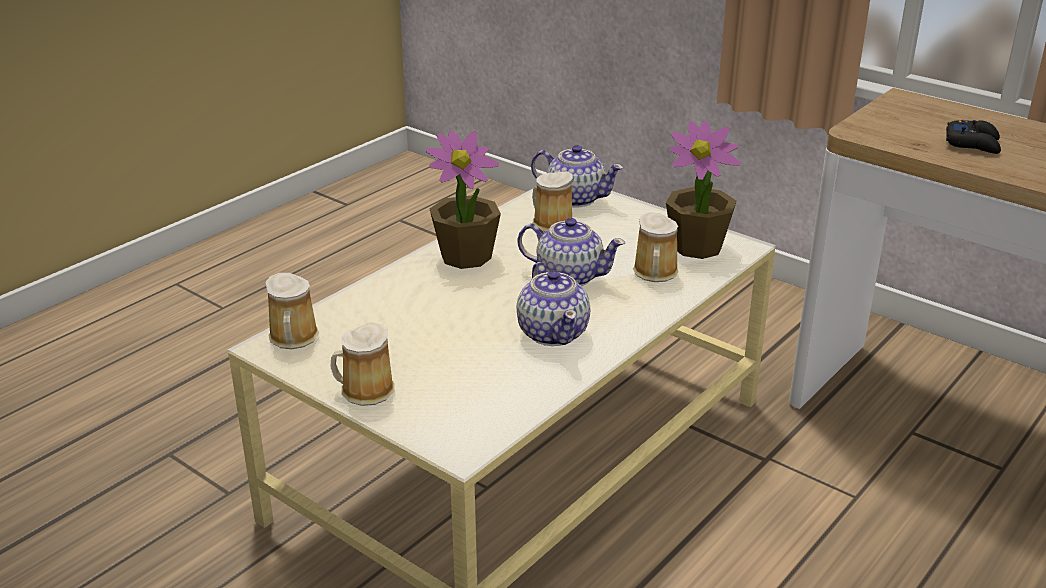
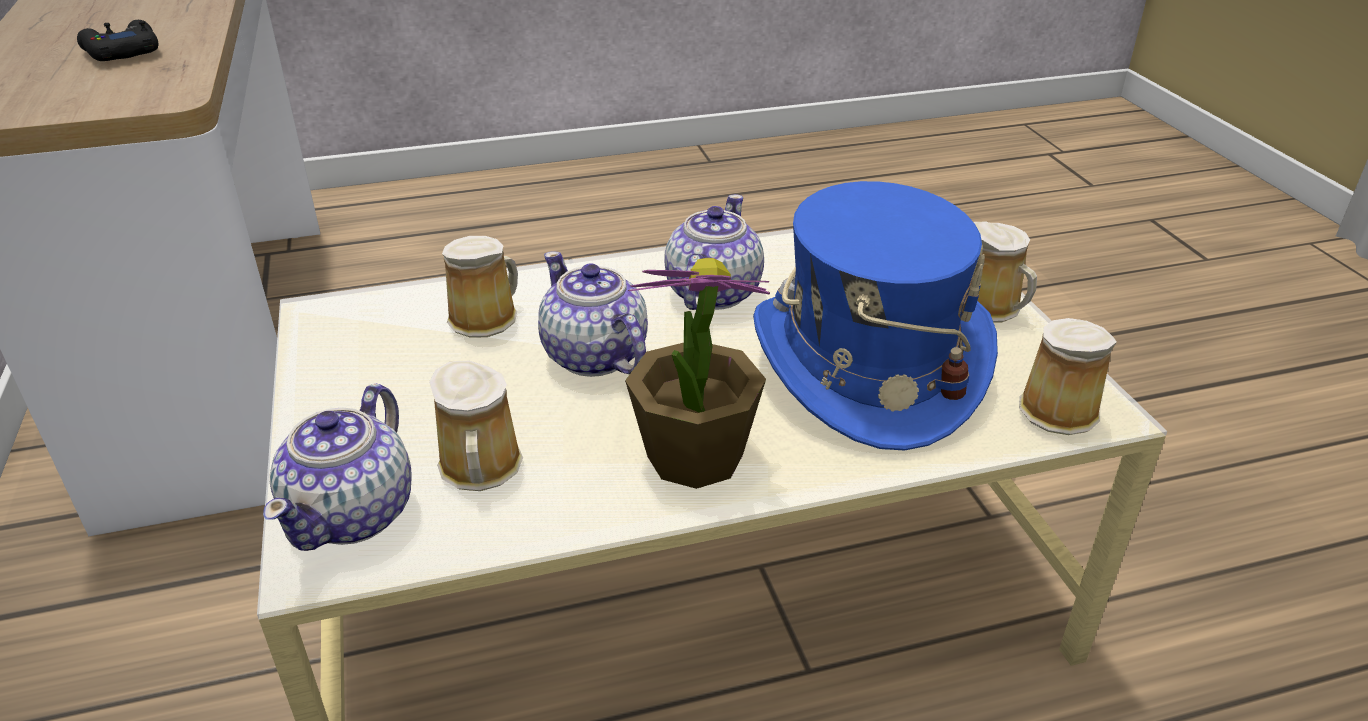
camera: 145 degrees left, 5 degrees up
teapot [531,145,624,207] -> teapot turned 135 degrees counterclockwise [263,384,412,551]
potted plant [666,121,741,259] -> none
none -> blue hat [753,181,998,451]

